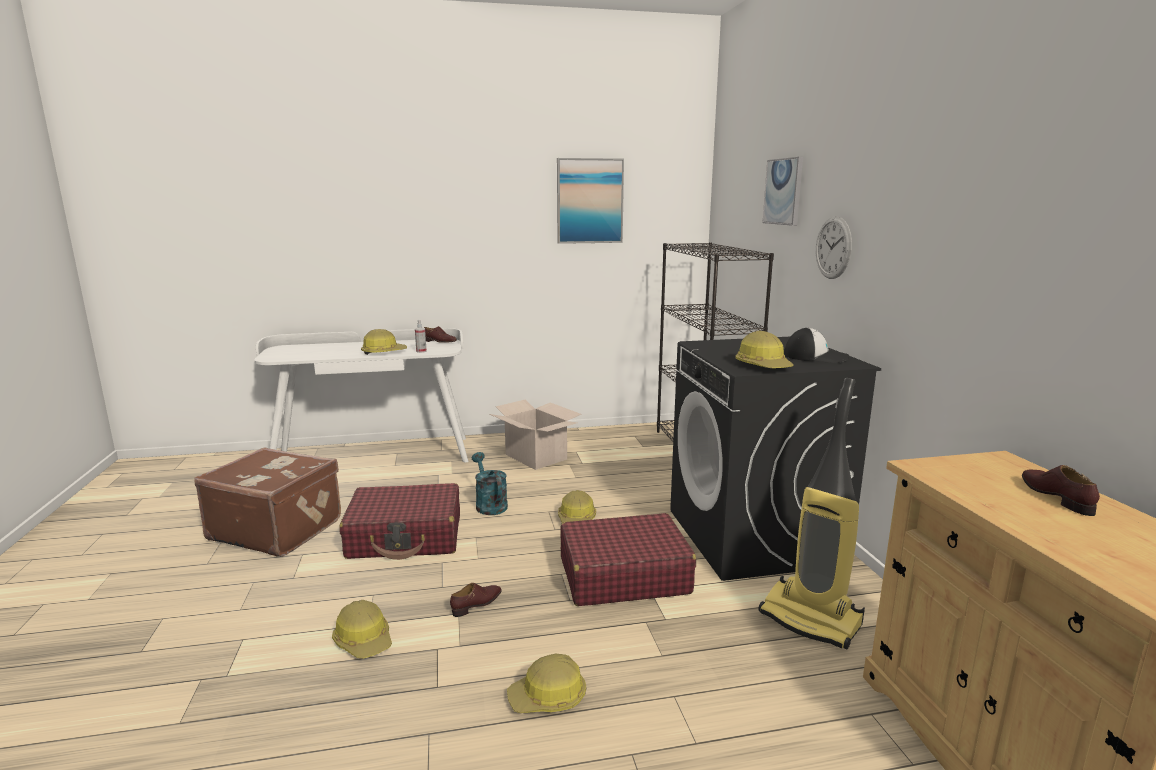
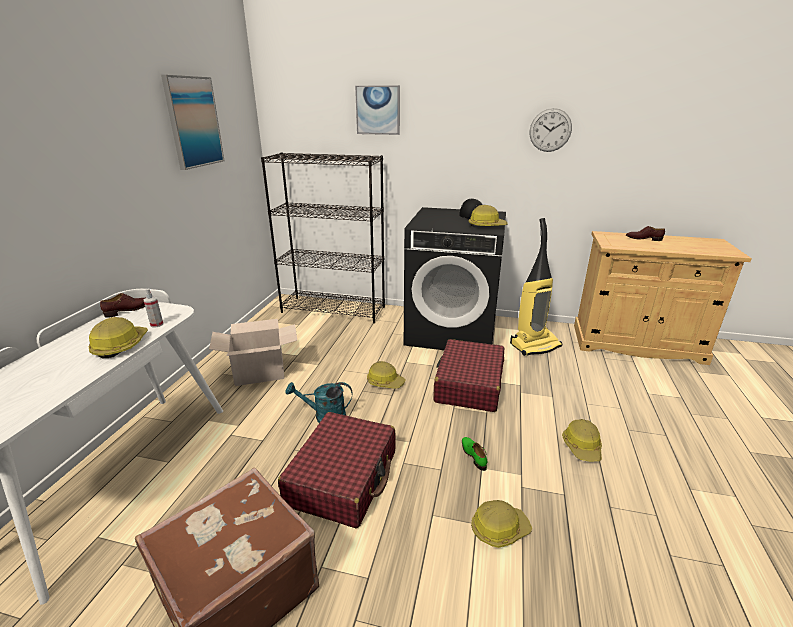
camera: 65 degrees left, 10 degrees up
brown shoe [450,583,502,617] -> green shoe [462,437,487,471]
wall clock [816,216,852,279] -> wall clock moved to [530,108,572,152]

